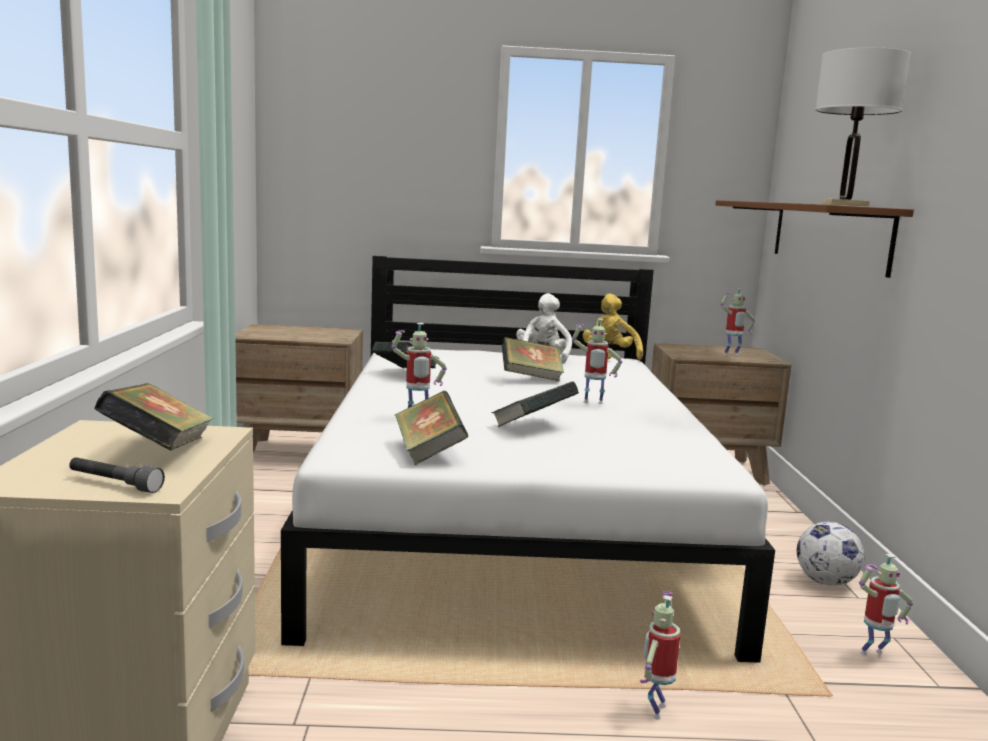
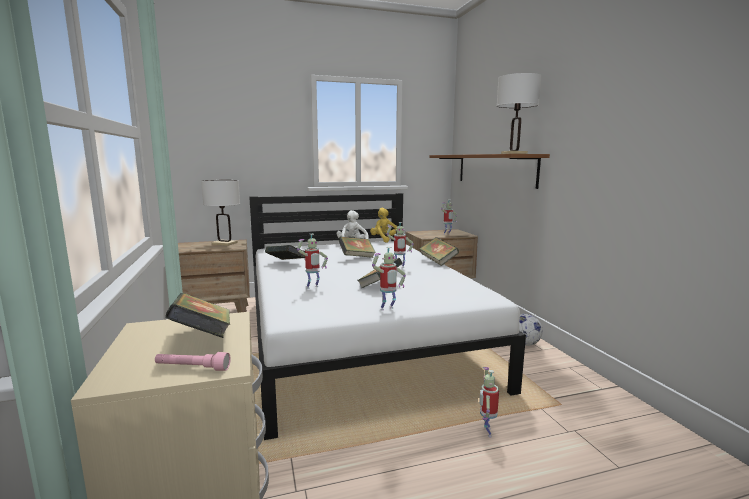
camera: 15 degrees left, 0 degrees up
grey flashlight [69,457,165,493] -> pink flashlight [155,352,230,371]
book [395,391,468,465] -> book moved to [420,237,459,266]
toy robot [859,554,913,655] -> toy robot moved to [372,247,406,311]
none -> white table lamp [201,180,240,246]

